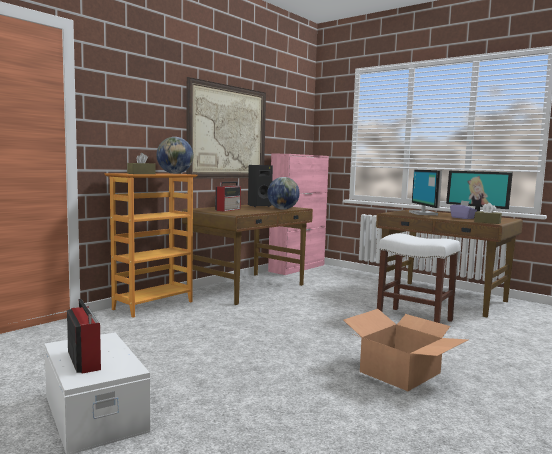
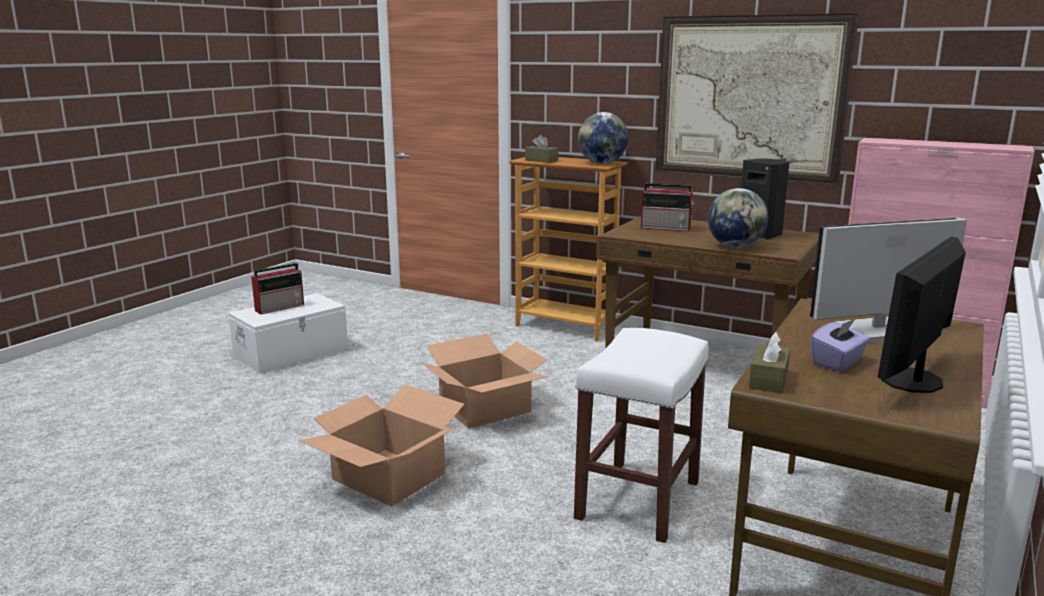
camera: 80 degrees right, 10 degrees up
none -> cardboard box [422,333,548,428]

